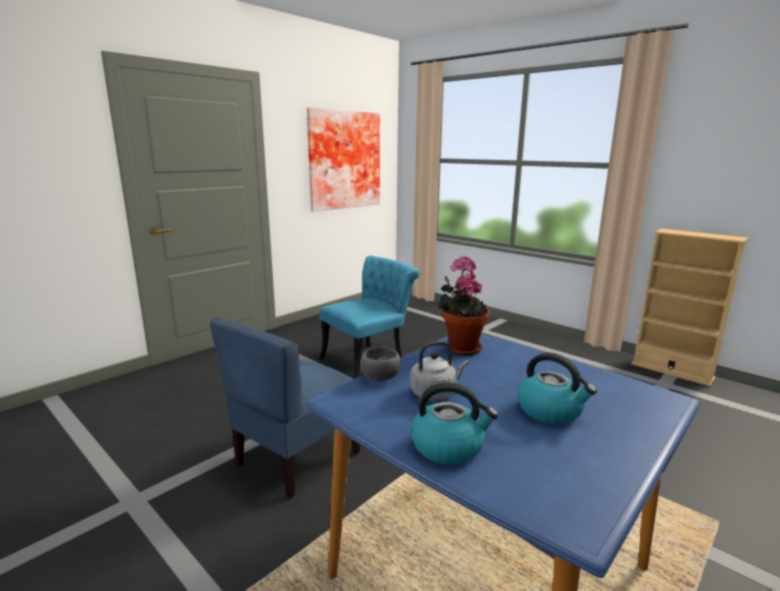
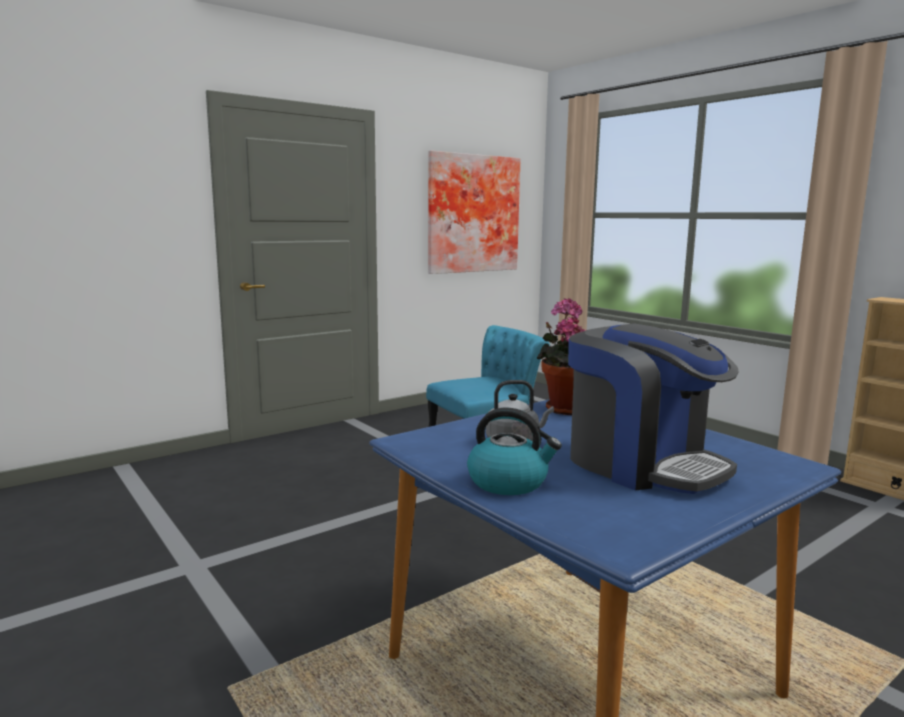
camera: 10 degrees right, 5 degrees down
blue chair [210,318,360,498] -> none
grey bowl [360,347,401,381] -> none
kettle [517,353,597,424] -> coffee machine [568,323,739,494]

